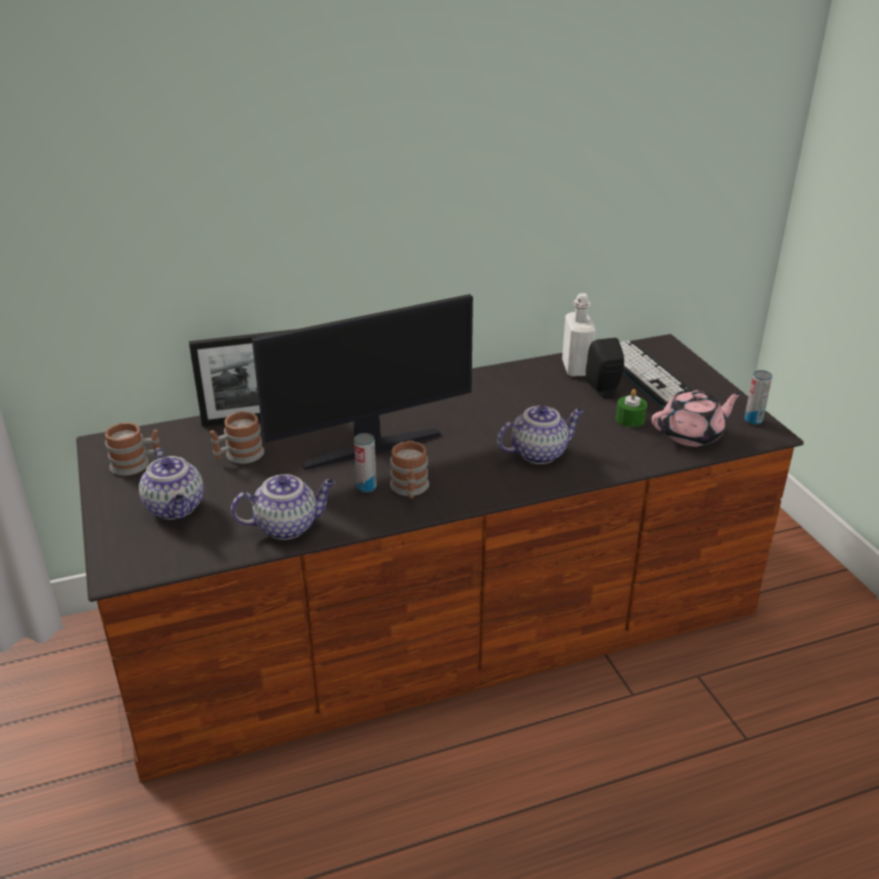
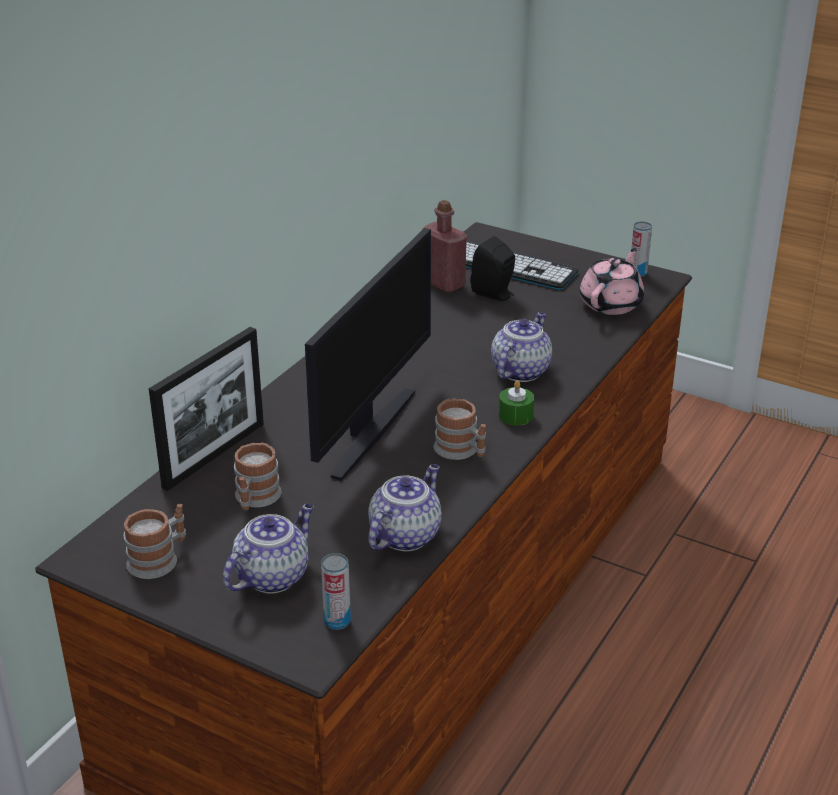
camera: 40 degrees left, 0 degrees up
teapot [139,448,204,519] -> teapot turned 75 degrees counterclockwise [223,503,314,594]
can [354,433,377,493] -> can moved to [321,553,351,630]
white bottle [562,293,596,376] -> red bottle [422,200,467,293]
green candle [616,389,647,427] -> green candle moved to [499,380,534,426]

